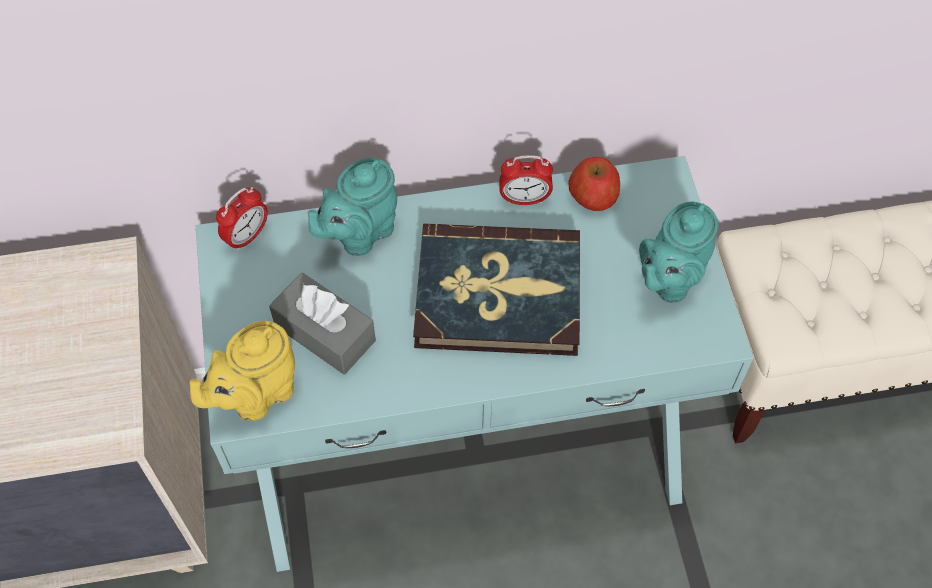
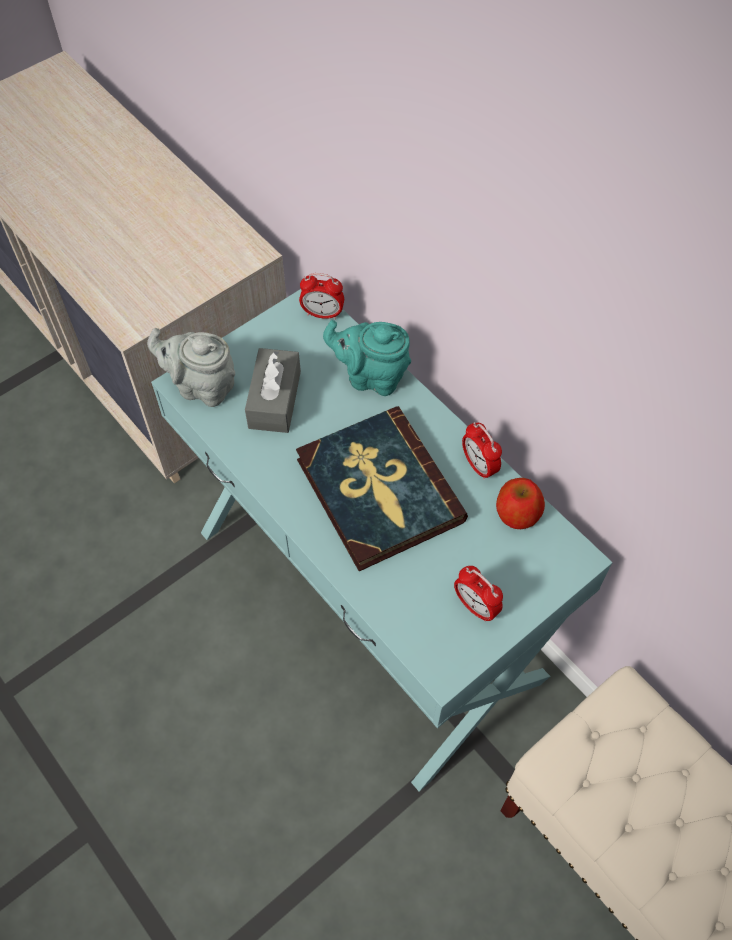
camera: 60 degrees right, 0 degrees up
yellow teapot [189,321,295,421] -> grey teapot [147,328,235,407]
turquoise teapot [639,202,718,303] -> alarm clock [454,566,503,622]

